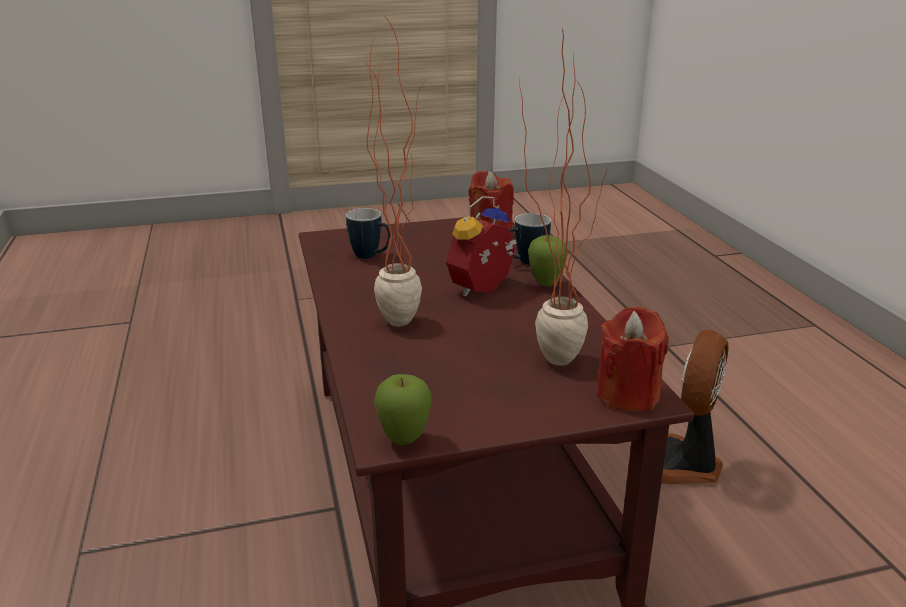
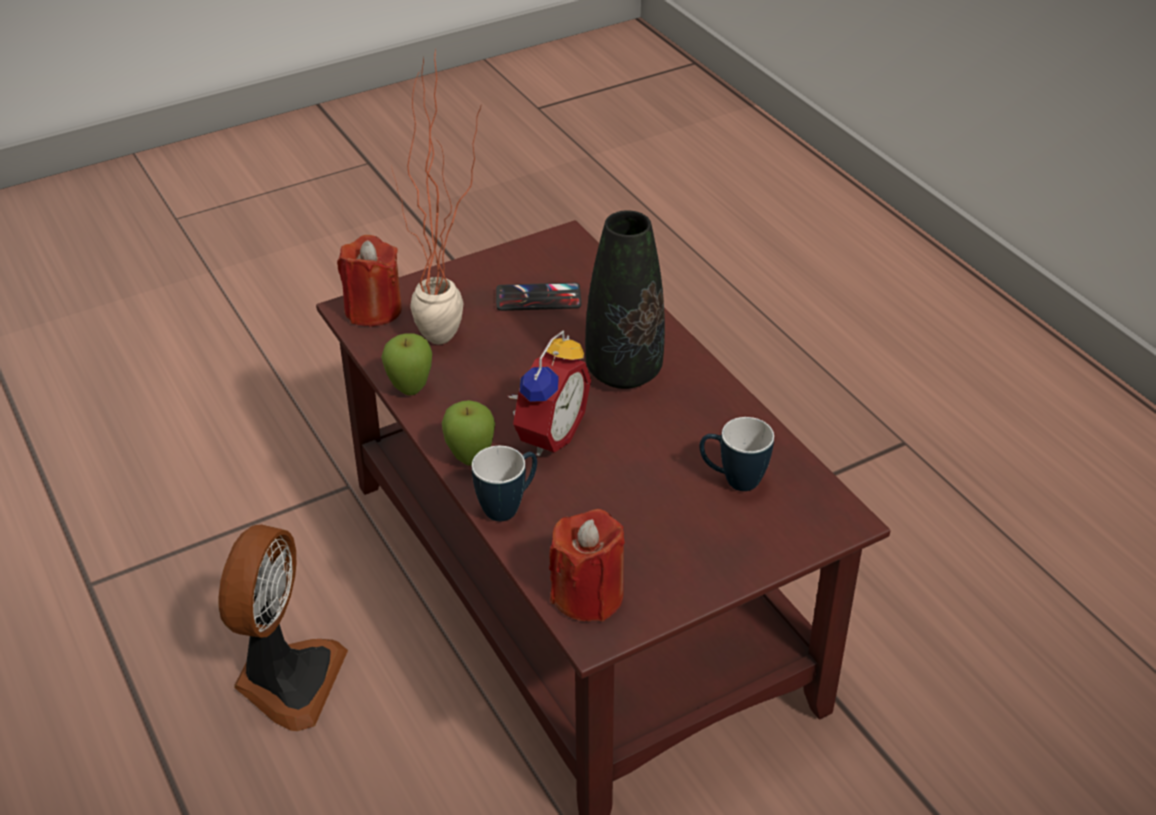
camera: 165 degrees right, 15 degrees up
potted plant [365,18,427,326] -> black vase [585,210,665,389]
apple [374,374,432,445] -> apple moved to [381,333,432,395]
none -> phone [496,283,581,311]

